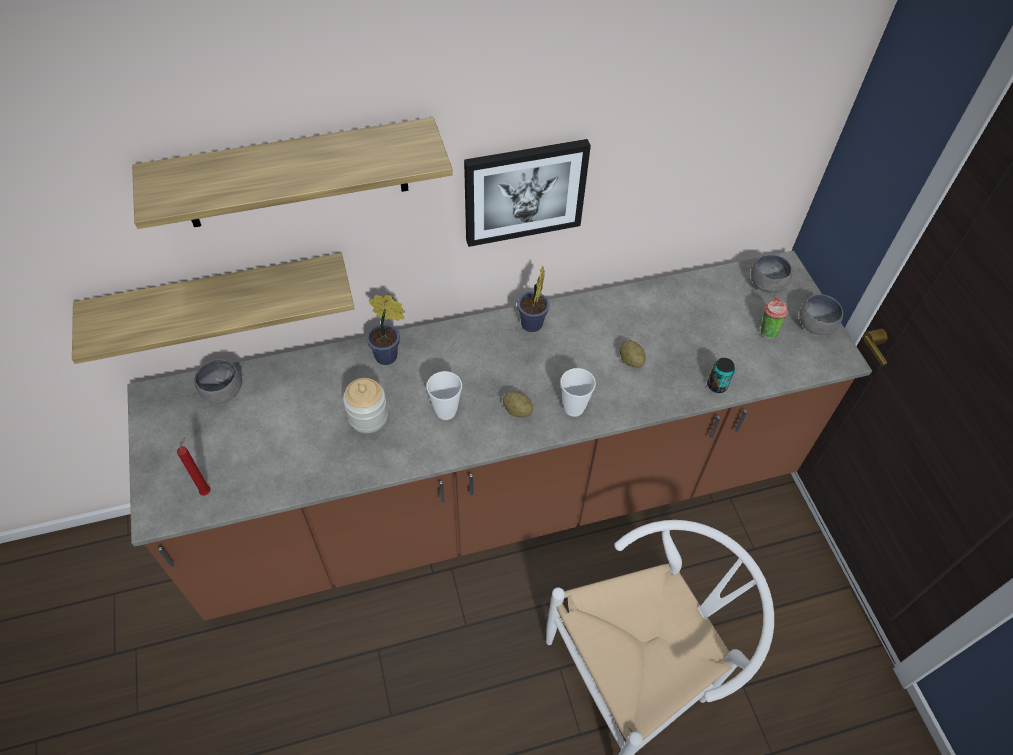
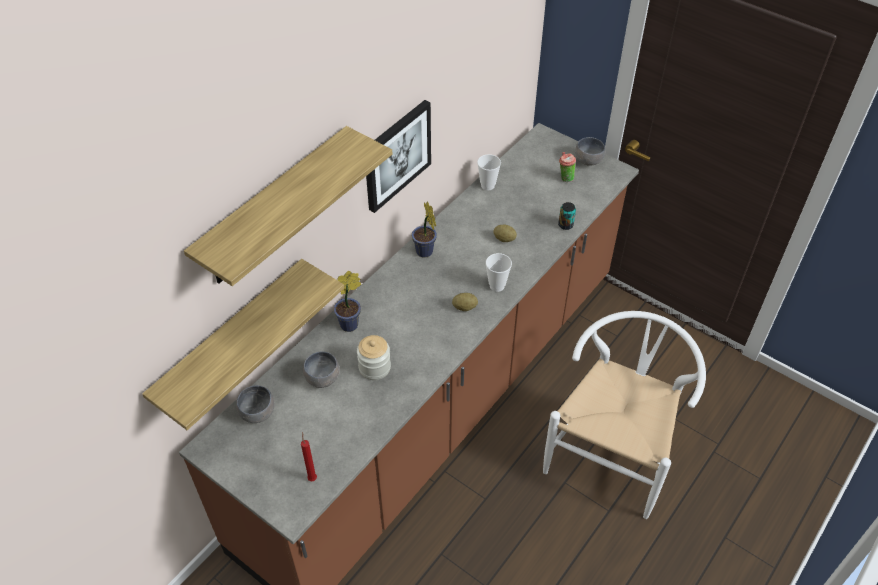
camera: 35 degrees left, 5 degrees down
cup [427,371,462,420] -> cup moved to [477,154,501,190]
grey bowl [751,254,792,293] -> grey bowl moved to [303,352,340,388]

